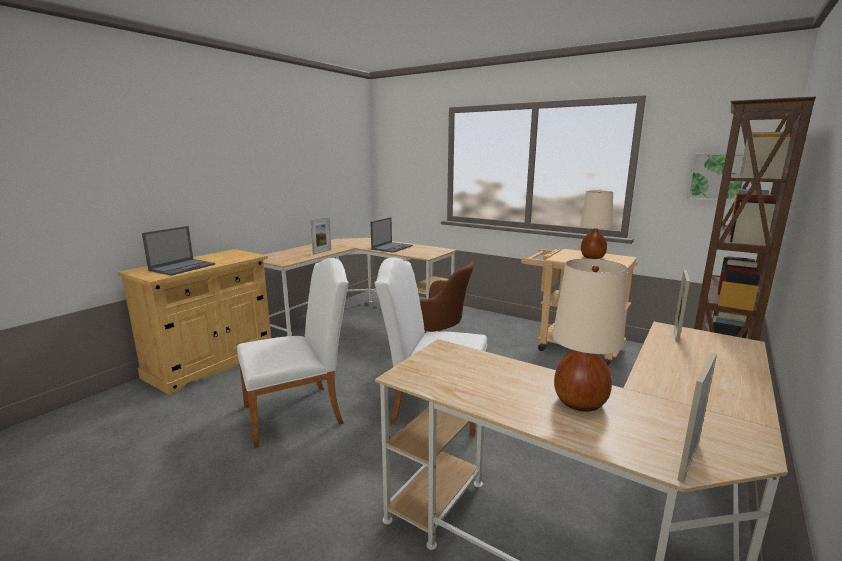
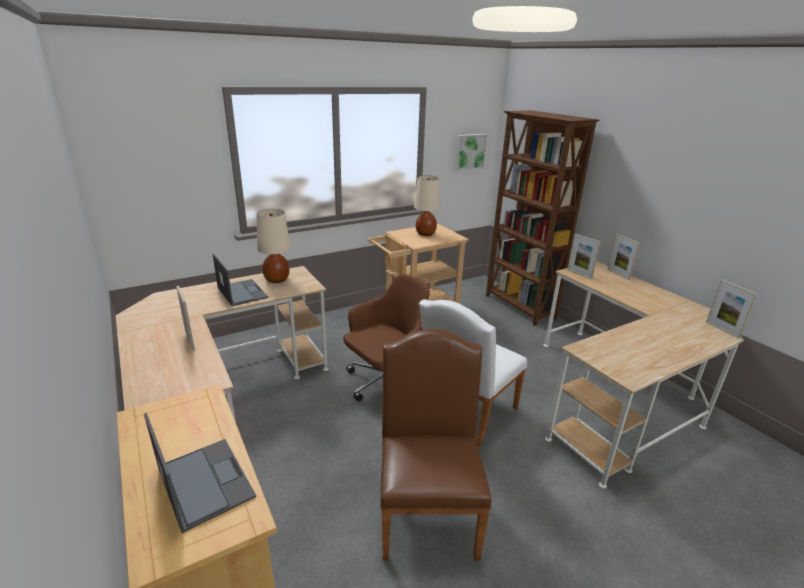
camera: 65 degrees left, 10 degrees up
white chair [237,258,349,448] -> brown chair [380,329,491,561]
beige table lamp [552,259,627,412] -> beige table lamp moved to [257,209,291,283]
none -> picture frame [607,234,640,280]

